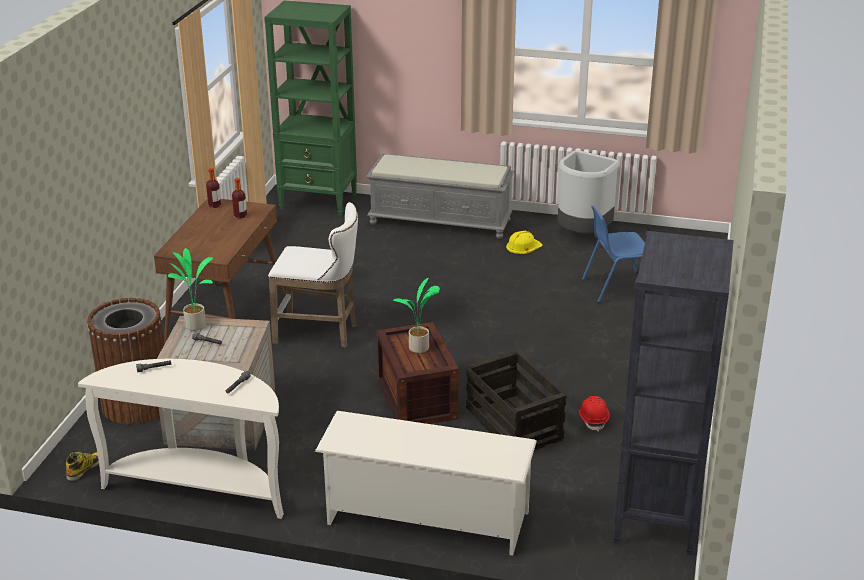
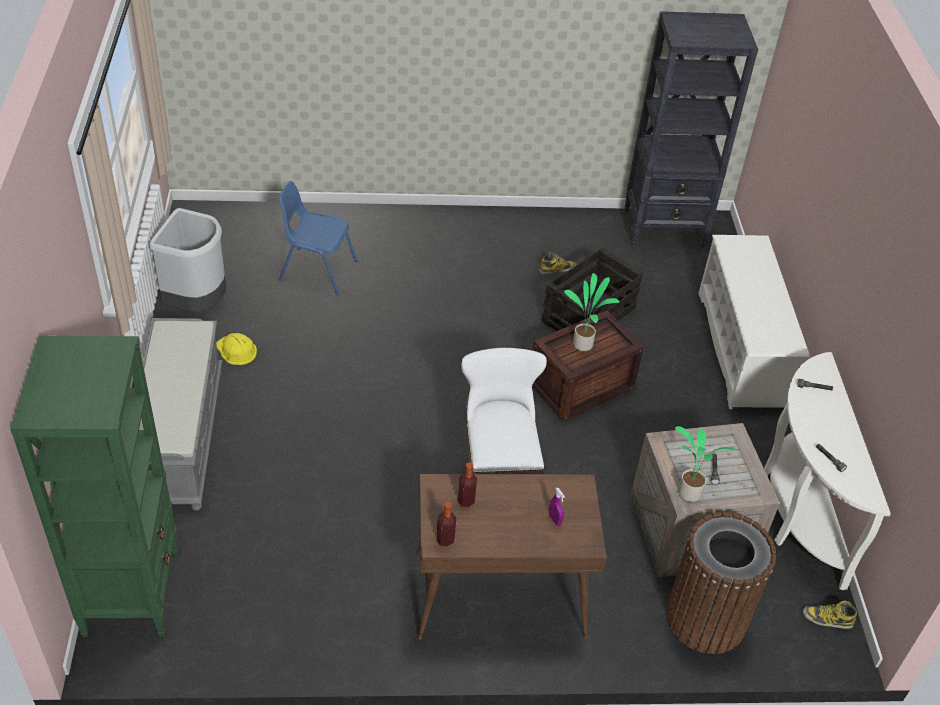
camera: 110 degrees left, 15 degrees up
red hard hat [579,396,610,432] -> boot [539,252,577,274]
blue chair [582,205,645,303] -> blue chair turned 135 degrees clockwise [278,181,358,296]
none -> purple spray bottle [549,488,565,526]

